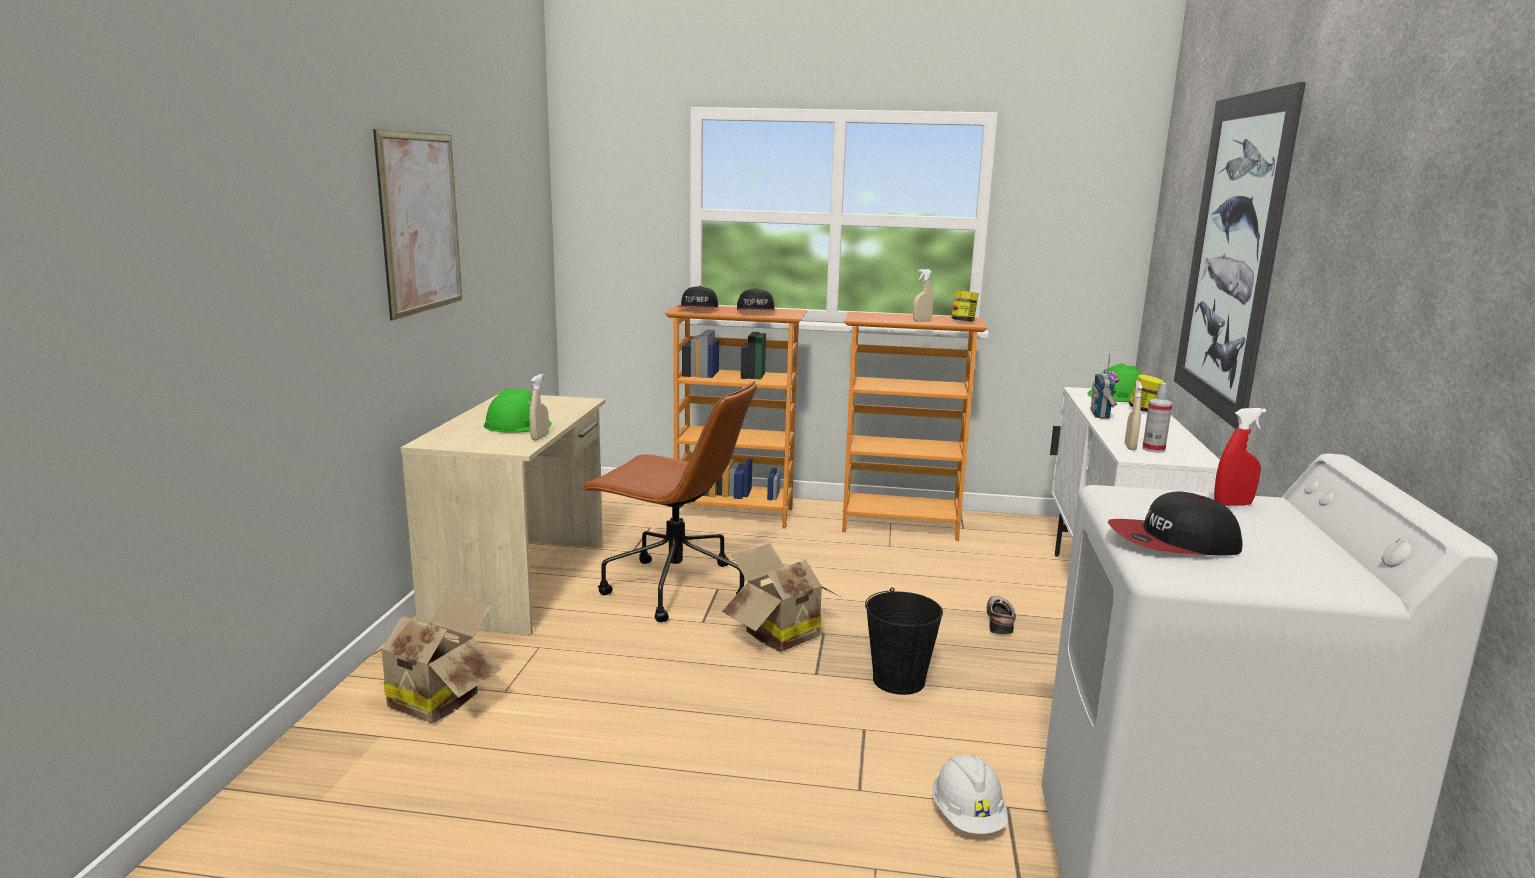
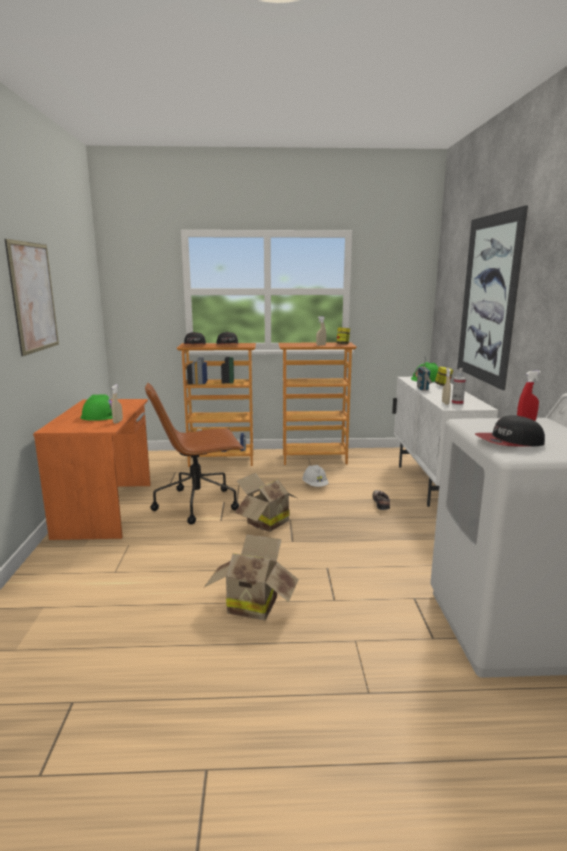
camera: 10 degrees left, 0 degrees up
cardboard box [361,592,502,723] -> cardboard box moved to [204,534,299,620]
beige desk [401,394,605,635] -> orange desk [33,399,151,540]
brown office chair [581,381,757,622] -> brown office chair turned 150 degrees clockwise [145,383,244,524]
black bucket [865,588,943,695] -> none
white hard hat [932,755,1008,834] -> white hard hat moved to [302,465,328,487]

